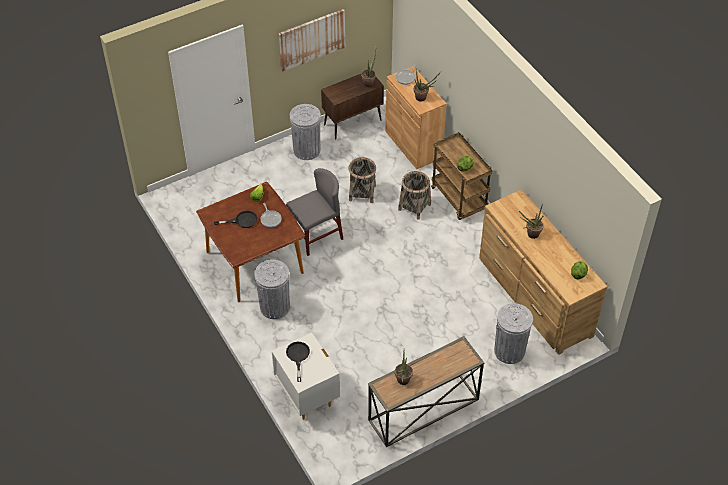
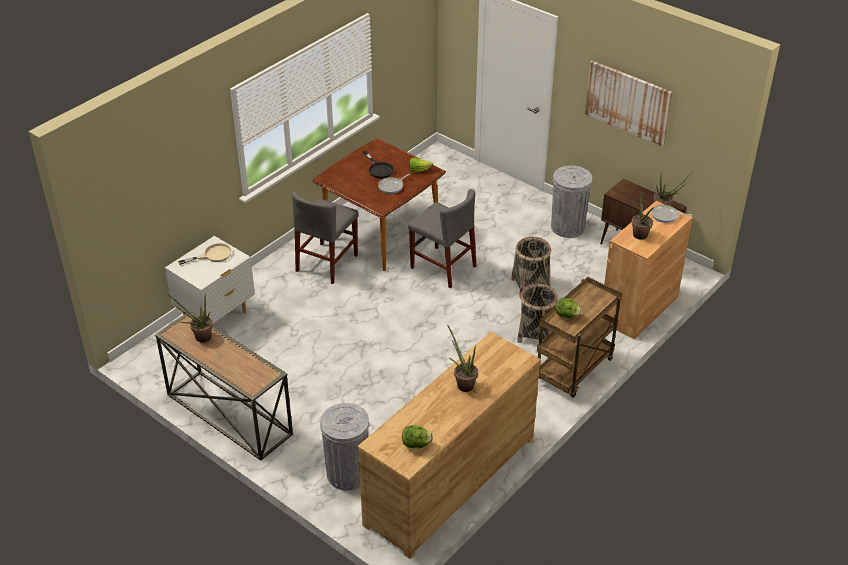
camera: 70 degrees right, 10 degrees down
grey trash can [254,259,290,319] -> grey chair [292,191,359,284]
black frying pan [286,342,310,382] -> beige frying pan [178,243,232,265]

